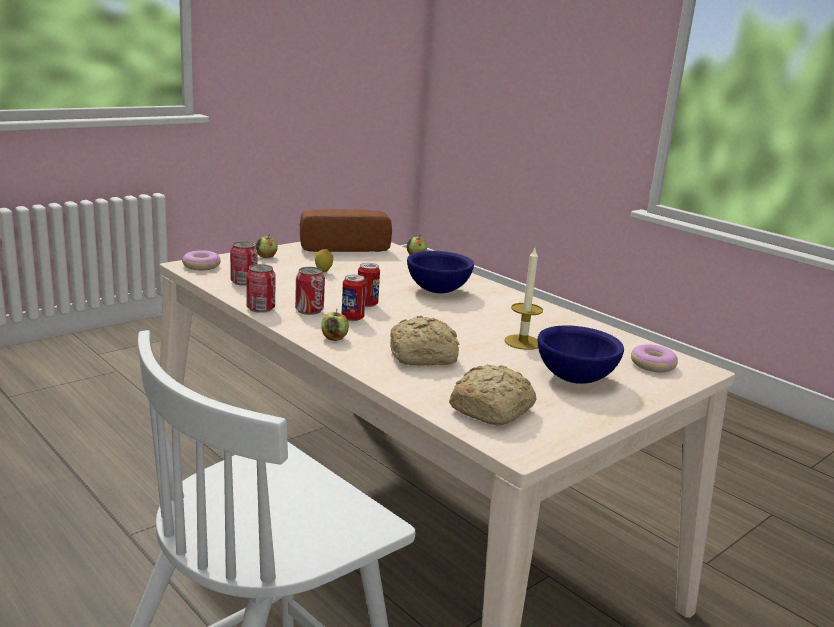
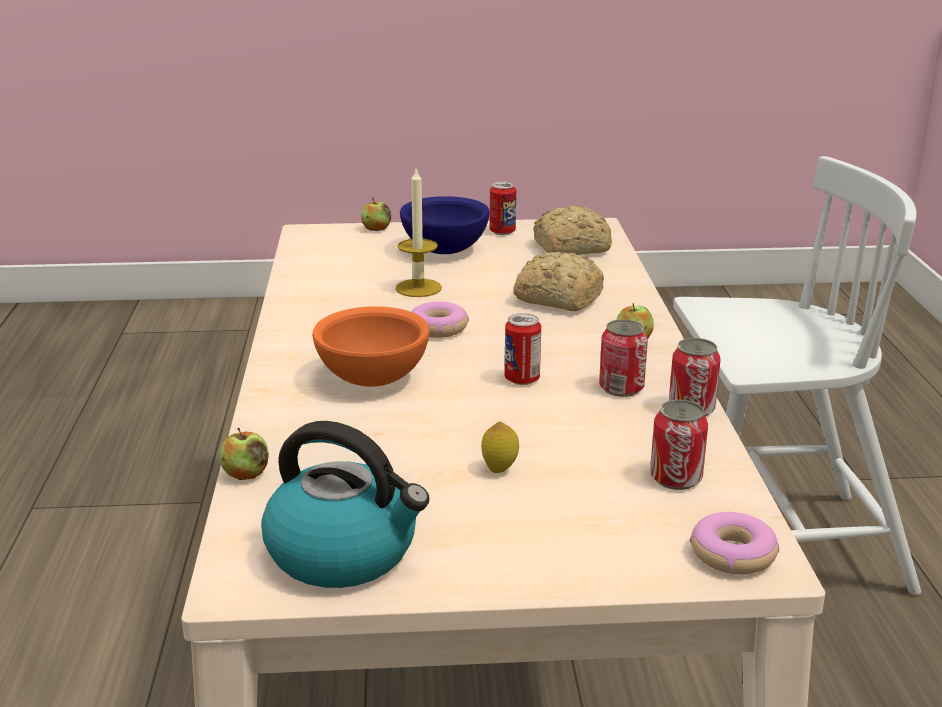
camera: 140 degrees left, 5 degrees up
apple [256,234,278,258] -> apple moved to [361,198,391,231]
bread [300,209,392,252] -> kettle [261,421,430,588]
can [342,275,366,321] -> can moved to [490,182,516,235]
blue bowl [407,251,474,293] -> orange bowl [312,306,430,387]
donut [631,344,678,372] -> donut moved to [411,301,469,338]

